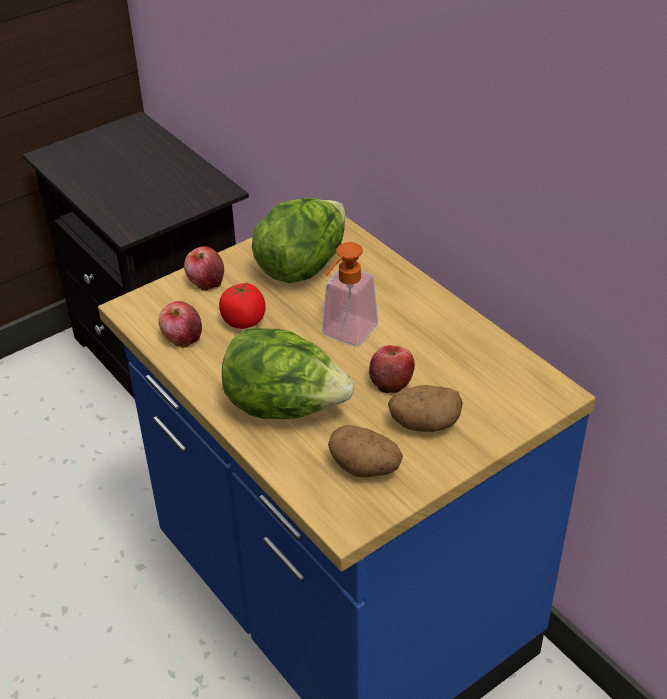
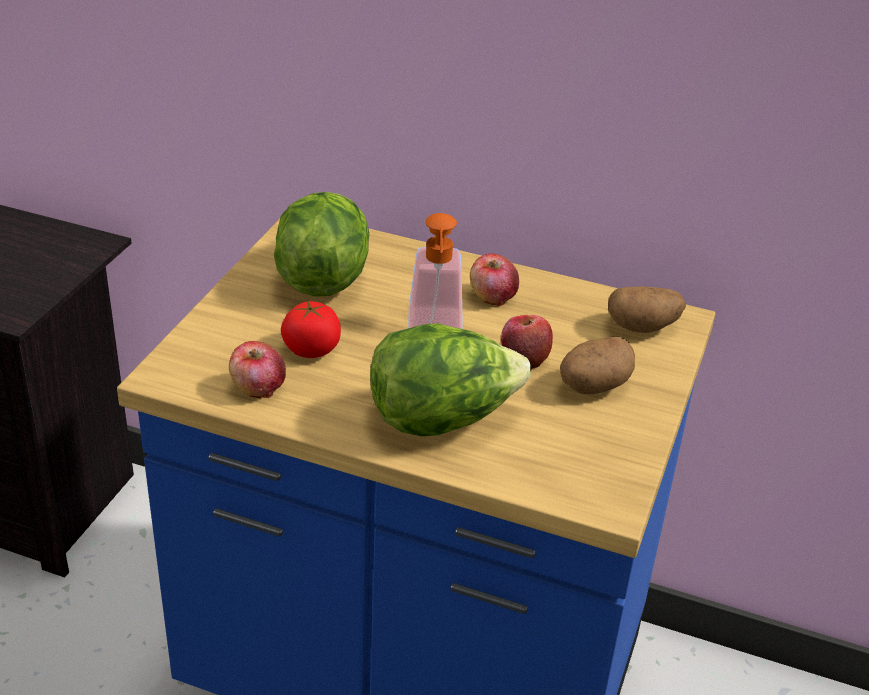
camera: 35 degrees left, 5 degrees down
apple [184,246,224,291] -> apple moved to [470,253,519,306]
potato [328,425,403,478] -> potato moved to [608,286,686,333]

